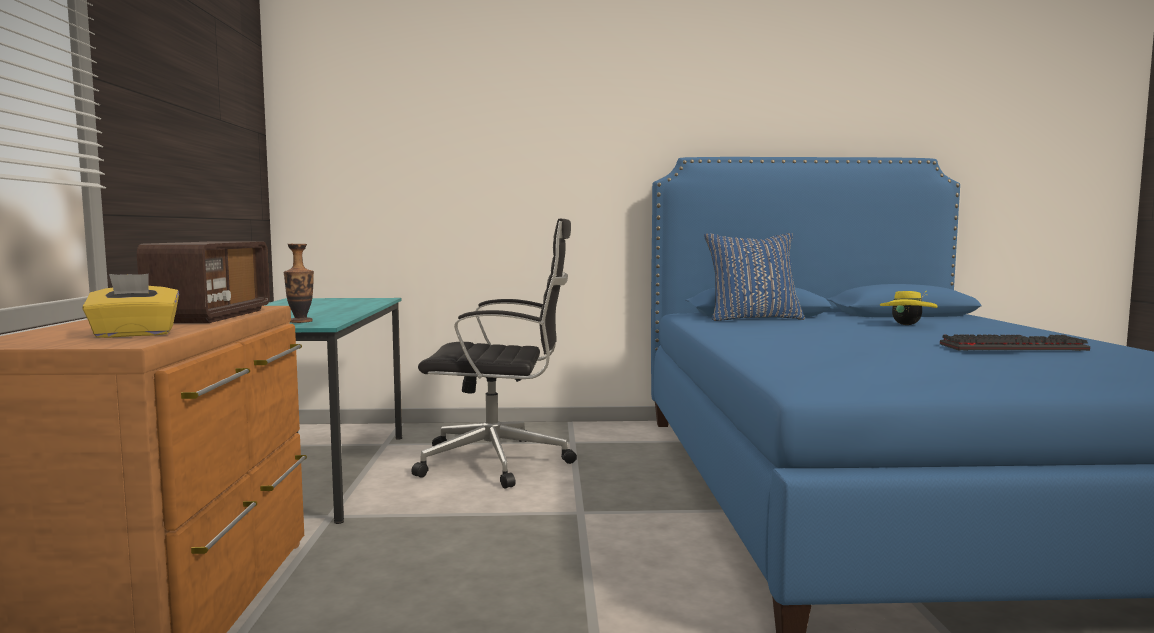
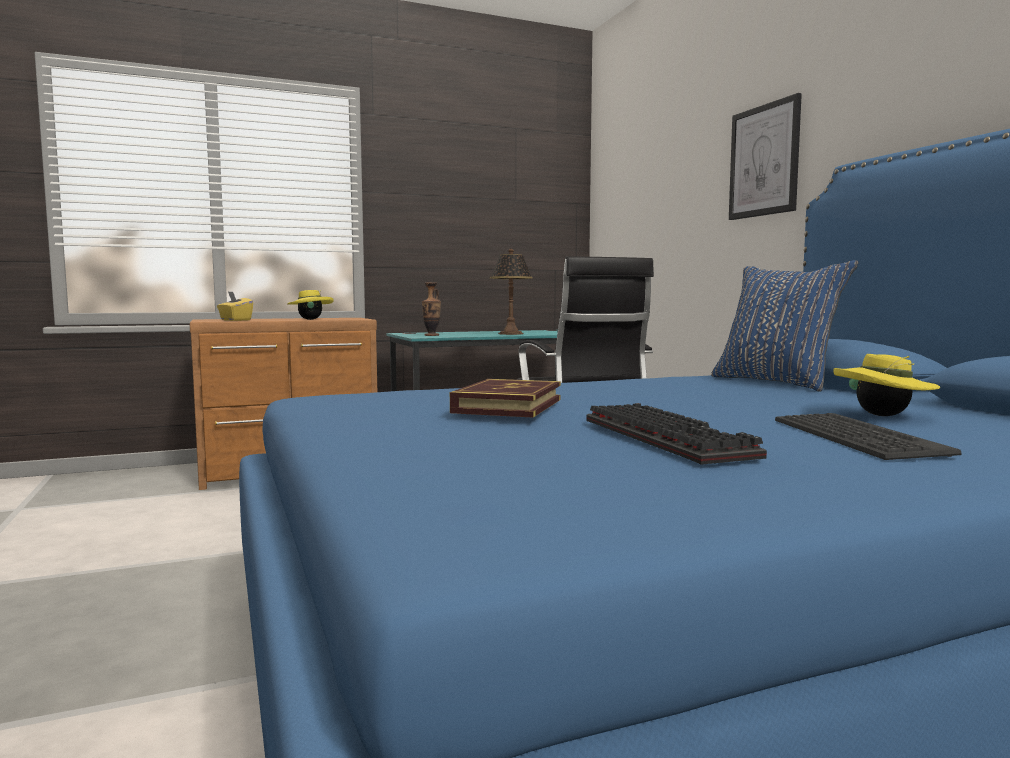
camera: 70 degrees right, 0 degrees up
radio [137,242,270,323] -> yellow hat [287,290,334,320]
none -> book [450,379,561,418]
none -> table lamp [490,249,532,335]
none -> picture [729,93,802,220]
none -> keyboard [775,413,962,460]

